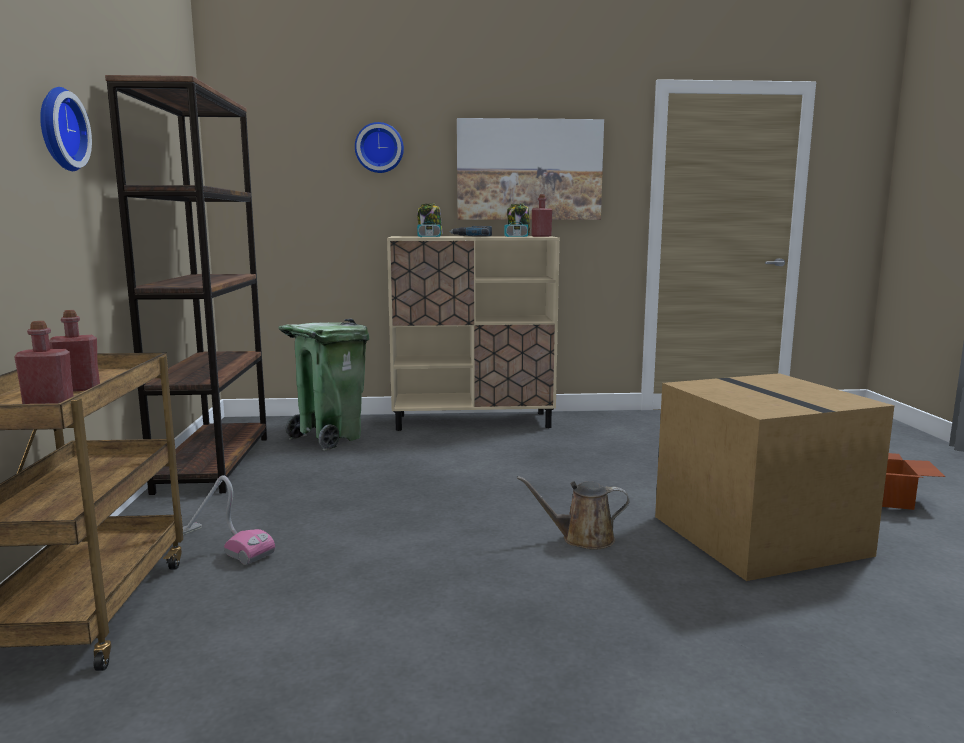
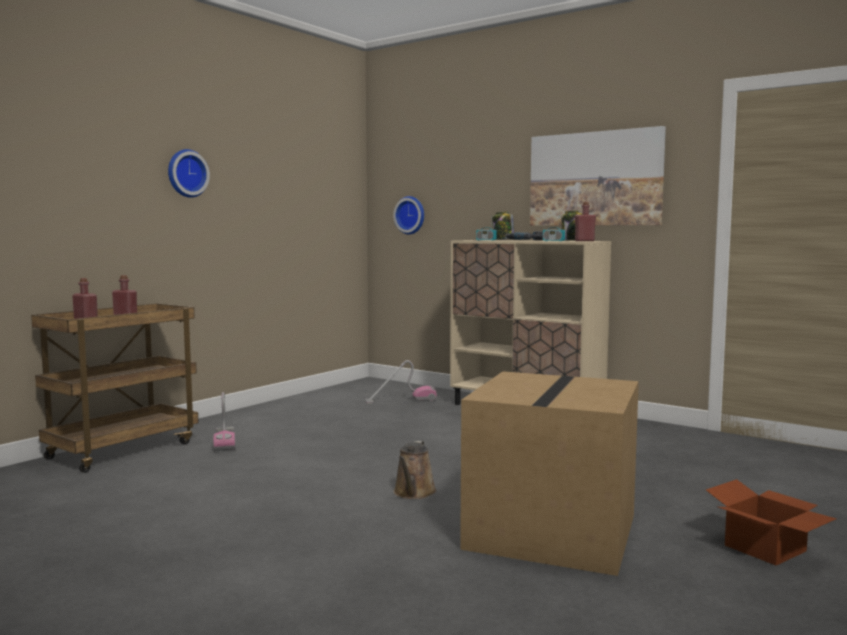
camera: 40 degrees right, 5 degrees down
brown bookcase [105,75,267,495] -> none
green trash can [278,319,369,451] -> vacuum cleaner [365,360,437,404]
wall clock [355,122,404,173] -> wall clock moved to [393,196,424,234]
brown watering can [517,476,630,550] -> brown watering can turned 120 degrees counterclockwise [393,441,437,499]

